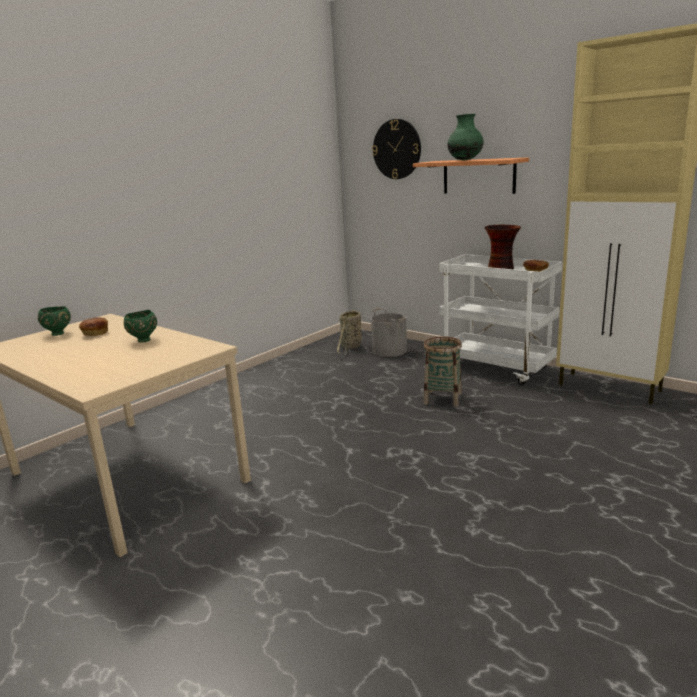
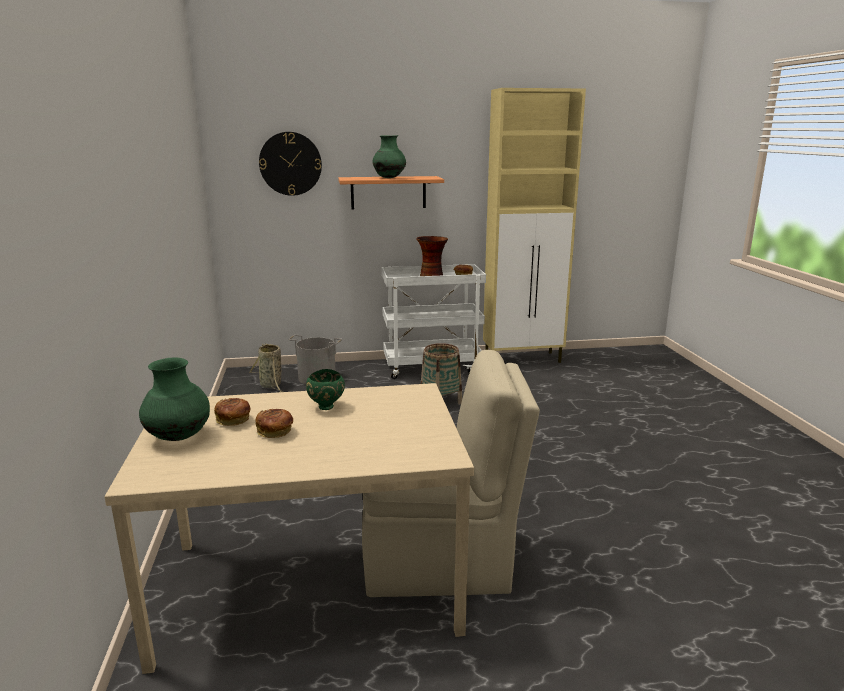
camera: 50 degrees left, 0 degrees up
green bowl [38,307,71,336] -> green vase [139,358,210,441]
none -> bread [256,409,293,438]
none -> beige chair [362,350,540,597]

